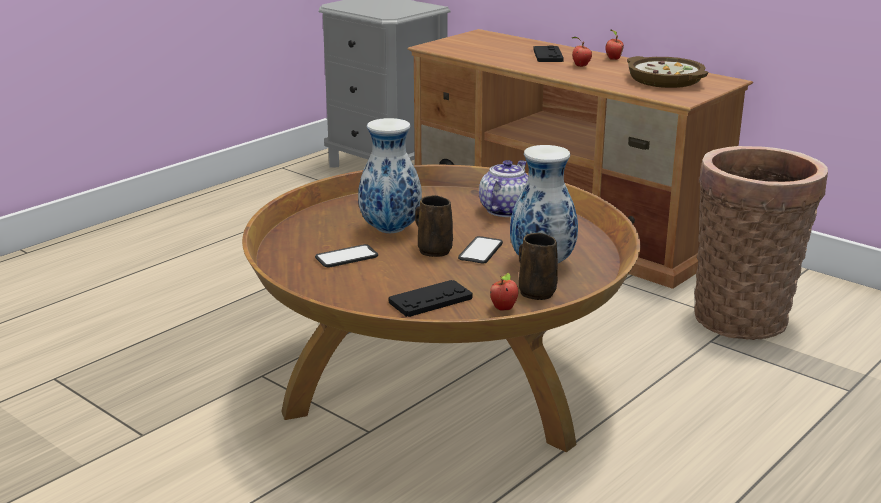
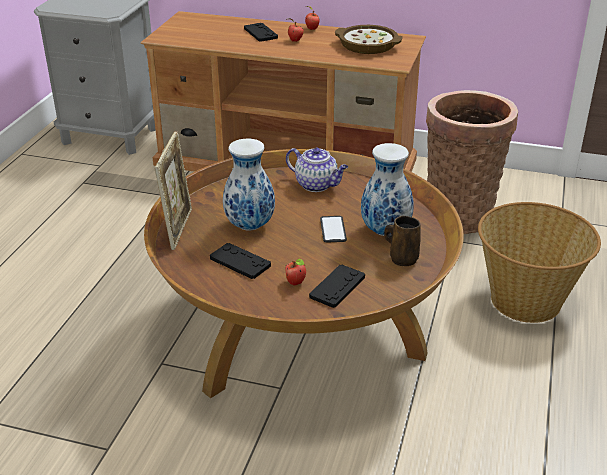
camera: 25 degrees left, 10 degrees up
phone [315,244,378,267] -> black game controller [210,243,271,279]
brown mug [415,195,453,257] -> none
teapot [479,160,528,217] -> teapot turned 120 degrees clockwise [286,148,348,192]
apple [490,273,518,311] -> apple moved to [286,258,306,286]
none -> picture frame [155,131,192,250]
none -> basket [478,202,601,323]

